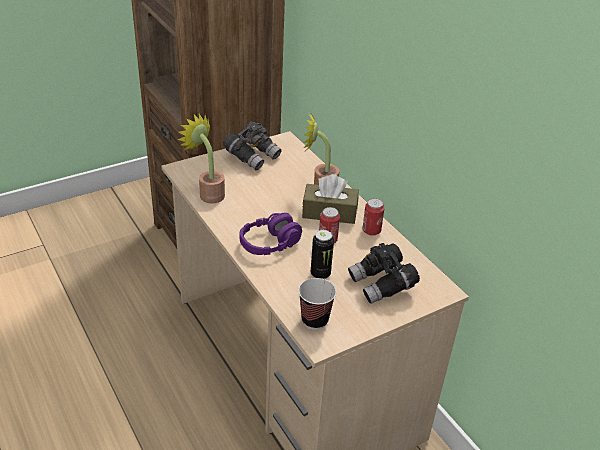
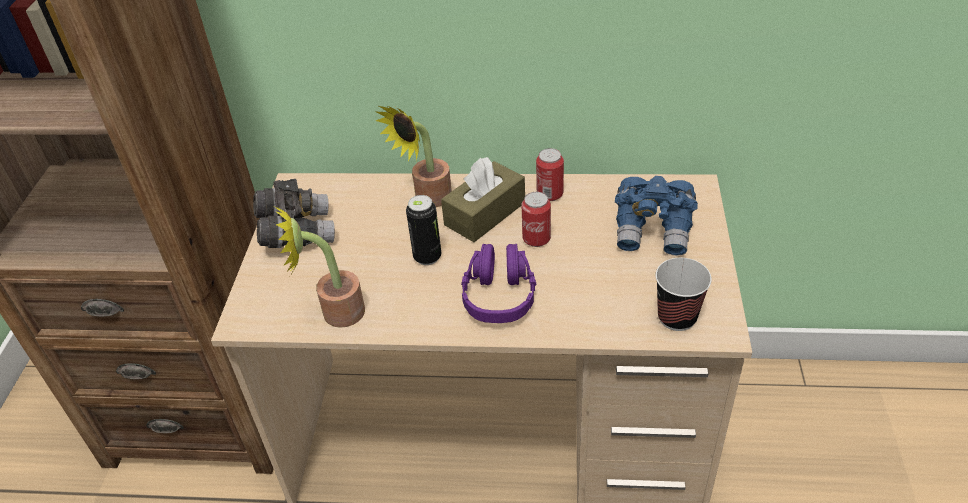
camera: 50 degrees left, 5 degrees up
can [311,230,334,279] -> can moved to [406,195,441,265]
black binoculars [348,243,420,304] -> blue binoculars [615,176,698,256]

